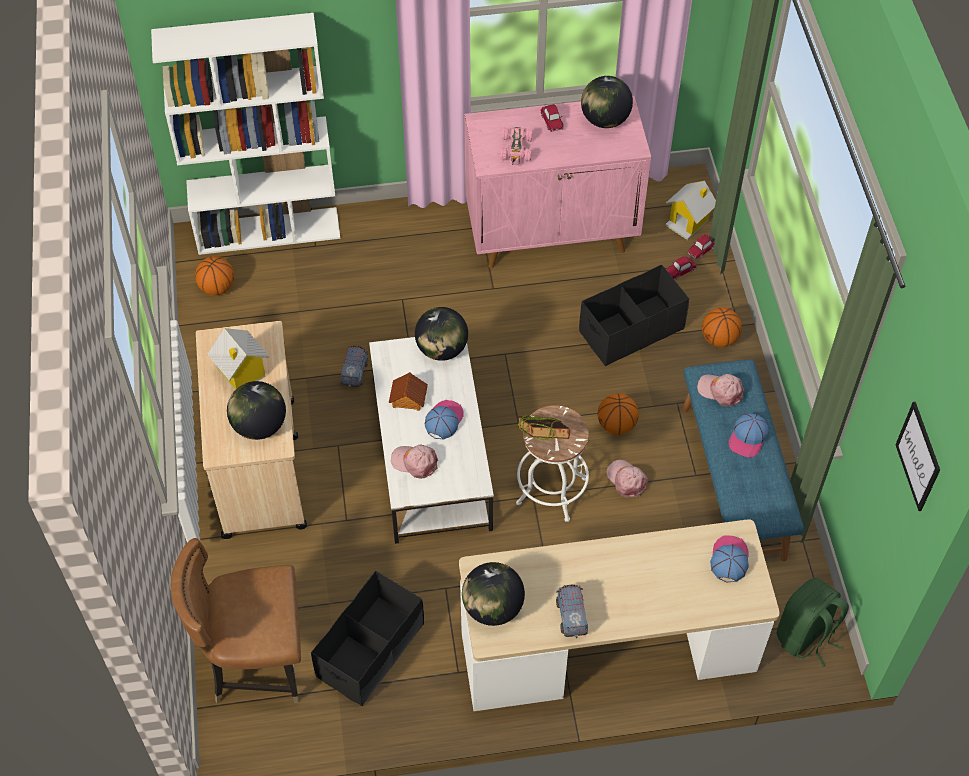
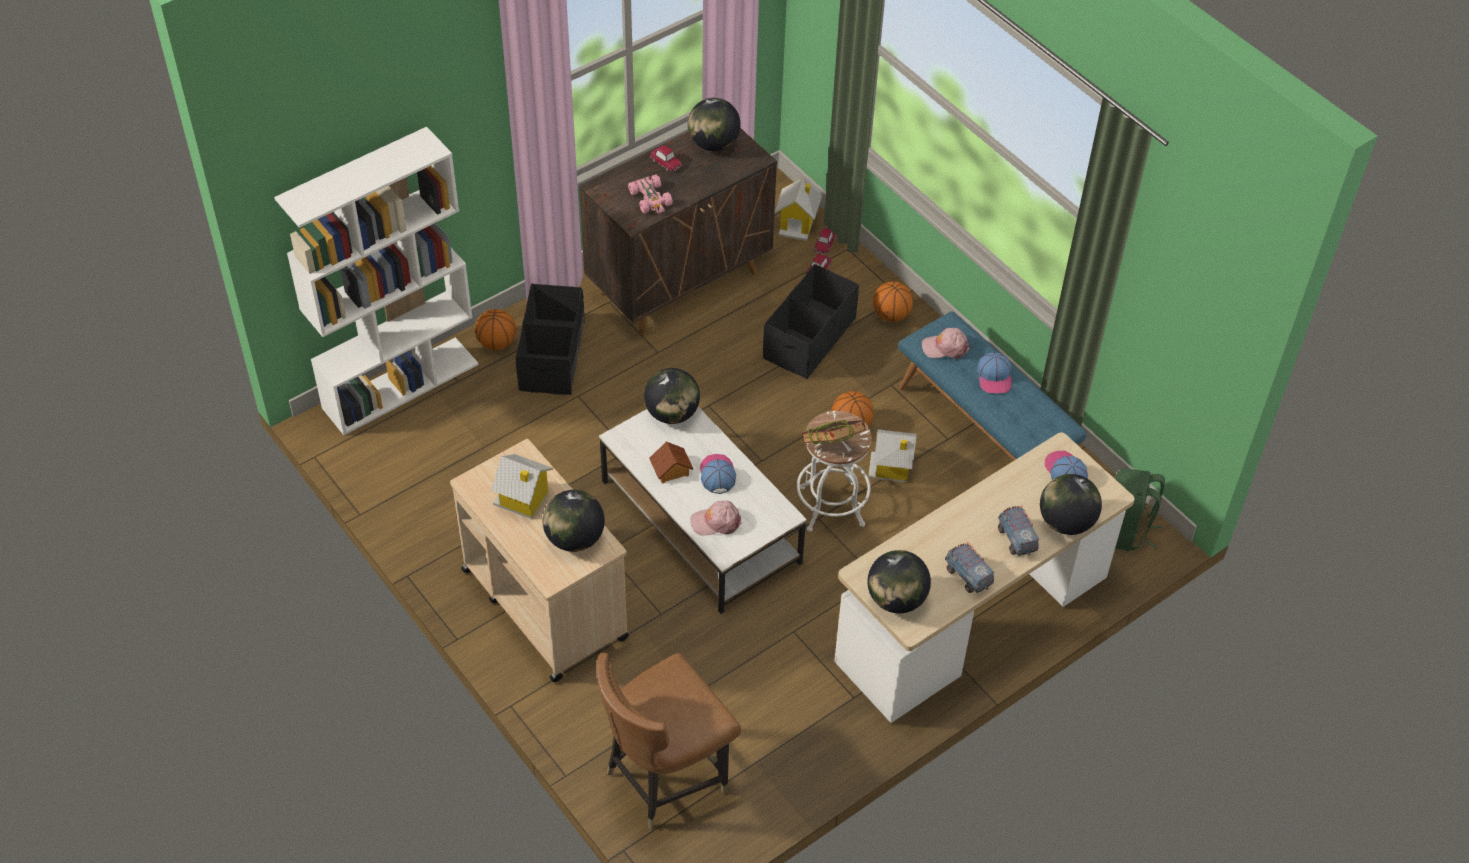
camera: 30 degrees left, 5 degrees down
basketball [195,256,234,296] -> basketball moved to [475,309,516,350]
black storage box [311,571,424,706] -> black storage box moved to [516,284,585,395]
toy truck [341,346,368,388] -> toy truck moved to [998,506,1039,556]
pink cabinet [464,96,651,268] -> brown cabinet [579,128,777,335]
pink cap [606,460,648,498] -> toy house [868,429,916,483]
picture [895,402,940,511] -> none
none -> globe [1040,474,1102,535]

